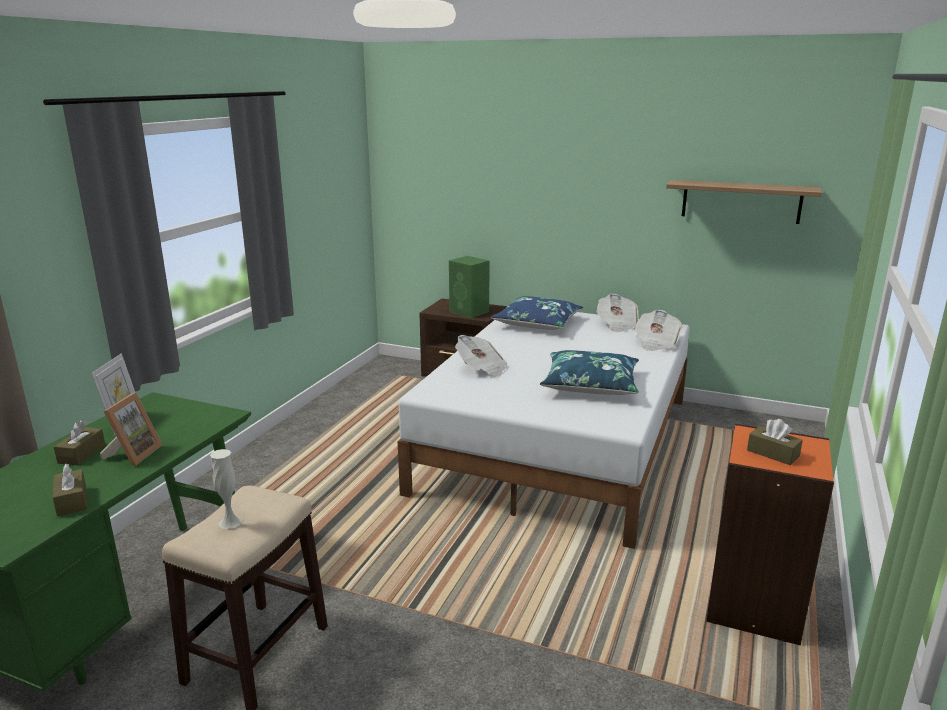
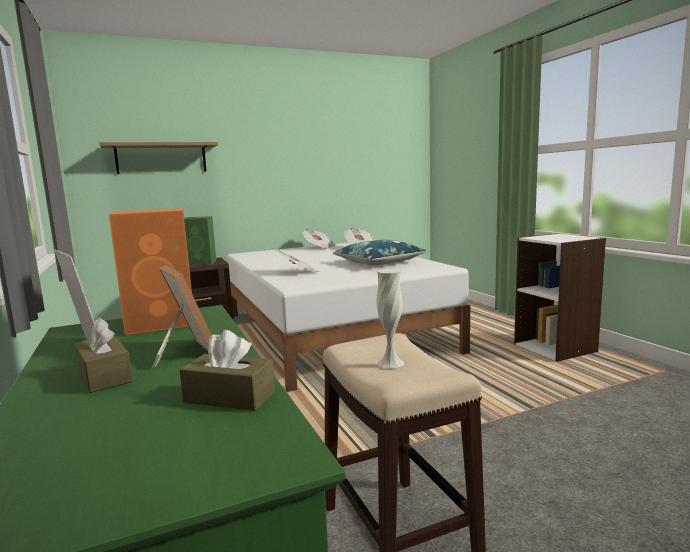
camera: 45 degrees left, 10 degrees down
blue pillow [490,296,584,330] -> none
shelf [666,180,822,224] -> shelf moved to [99,142,218,174]
orange bookcase [706,424,834,646] -> white bookcase [514,233,606,362]
brown tissue box [747,419,803,465] -> none
none -> orange speaker [109,208,192,335]

